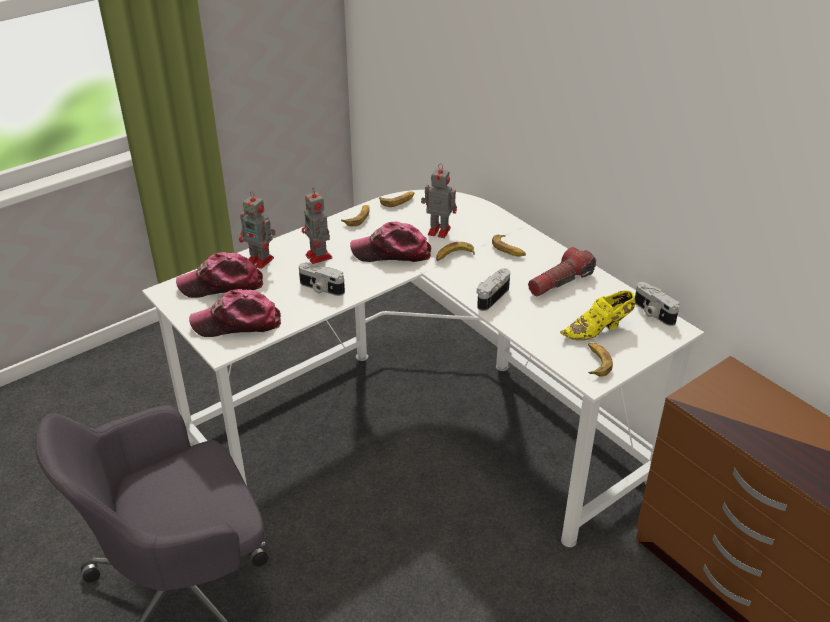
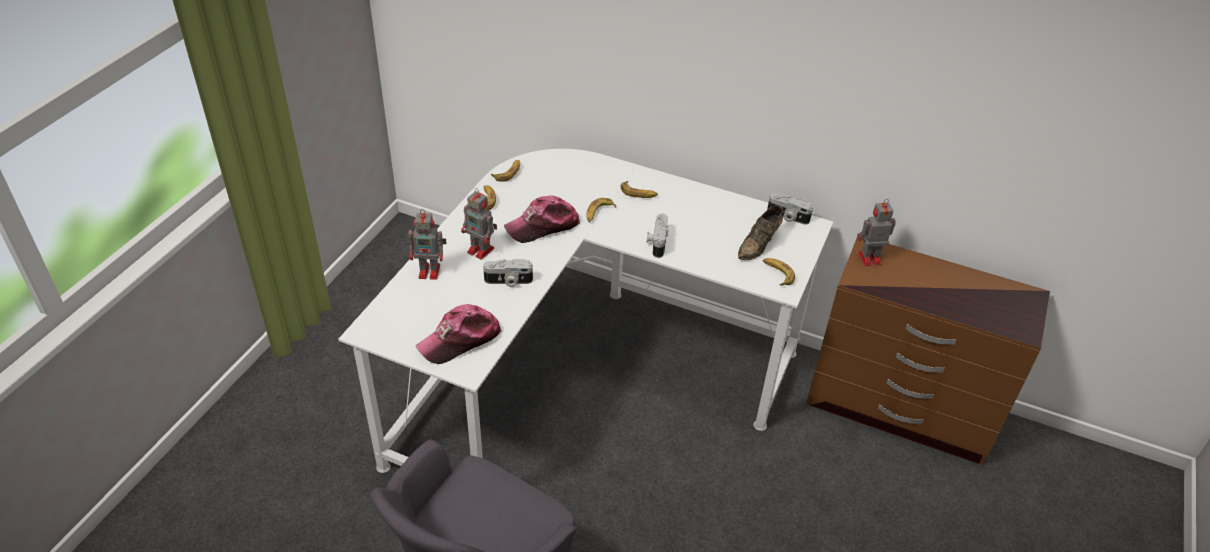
camera: 30 degrees left, 5 degrees up
cap [176,252,263,298] -> none
toy robot [421,163,457,238] -> toy robot moved to [857,199,896,266]
flashlight [528,247,596,296] -> none
yellow shoe [560,290,635,341] -> brown shoe [738,206,784,260]

